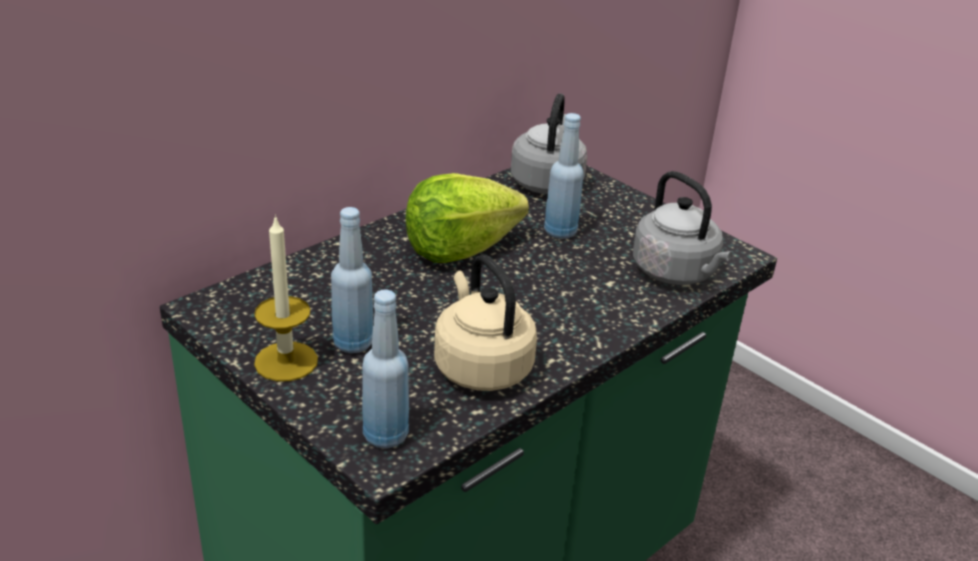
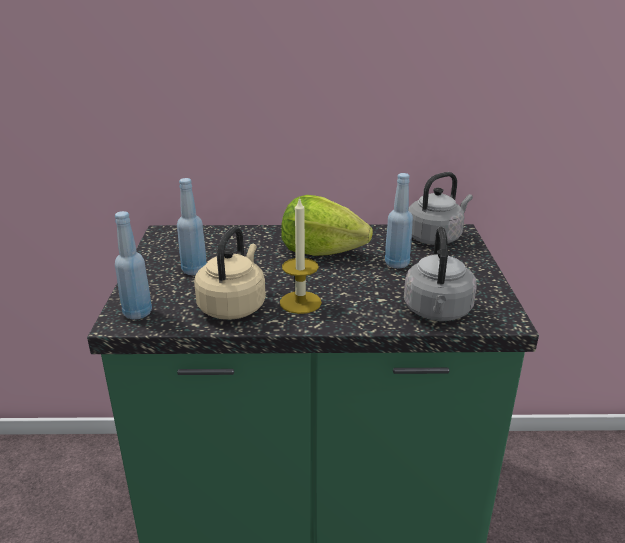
camera: 45 degrees right, 5 degrees down
candle [254,214,318,381] -> candle moved to [280,196,322,314]

